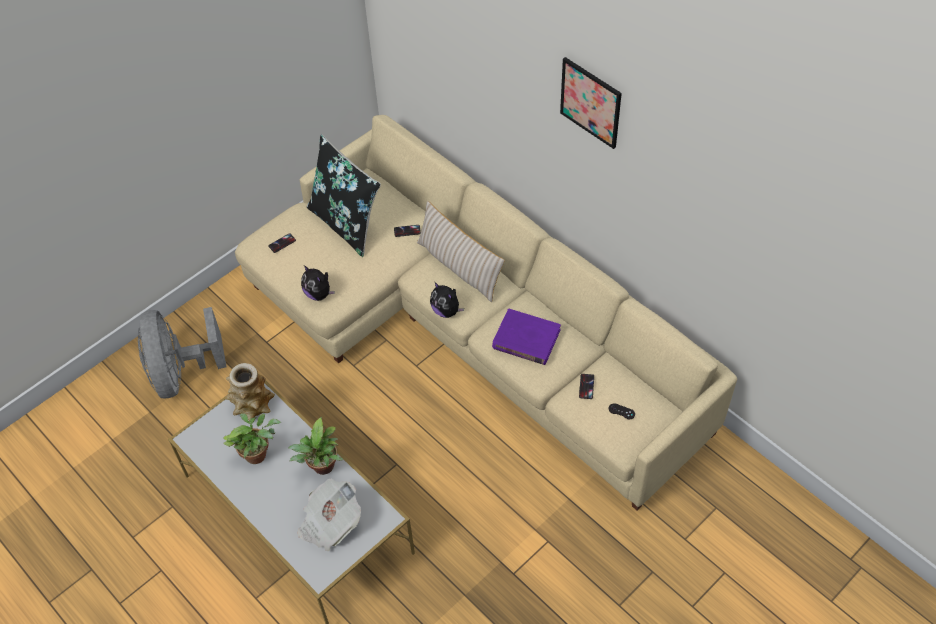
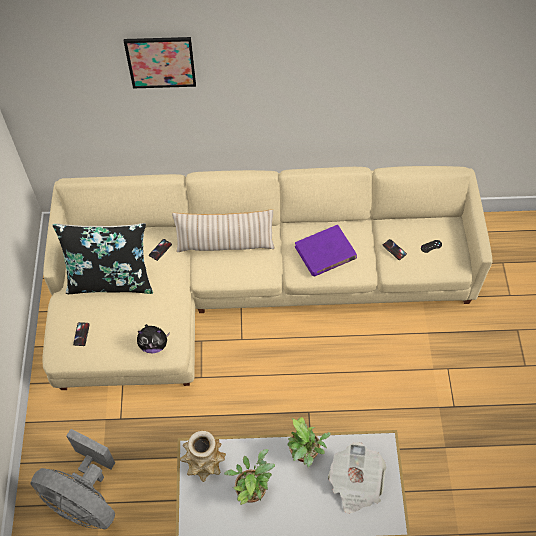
camera: 50 degrees left, 5 degrees up
plush toy [430,282,464,318] -> none
picture [560,57,622,149] -> picture moved to [124,37,196,88]

